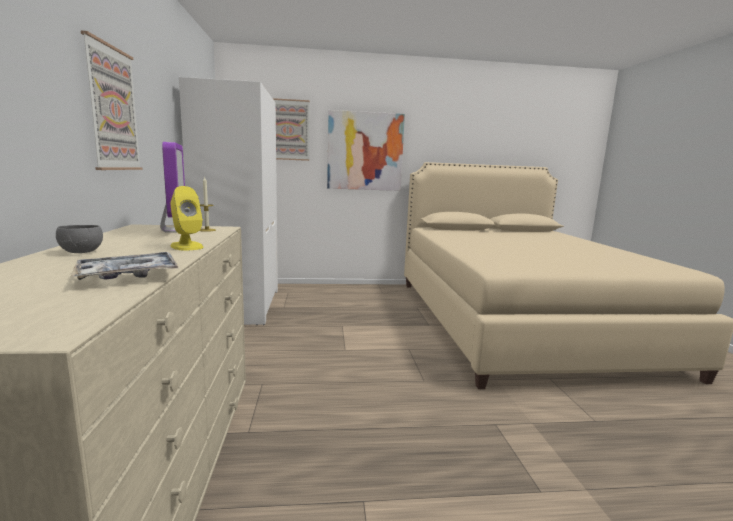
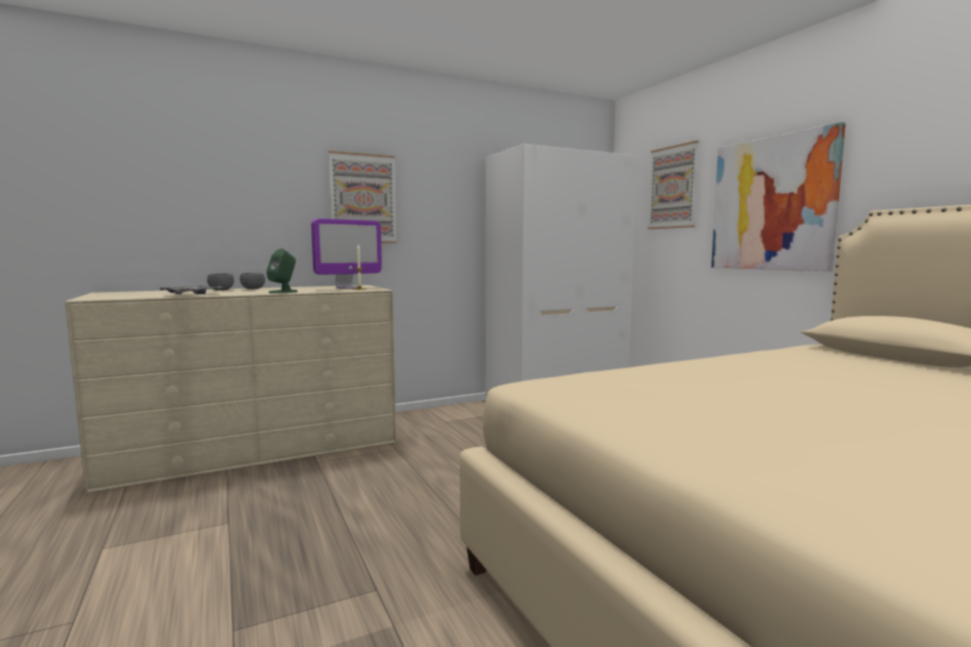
camera: 70 degrees right, 5 degrees down
yellow speaker [171,186,204,251] -> green speaker [266,249,298,293]
none -> grey bowl [207,273,234,291]

